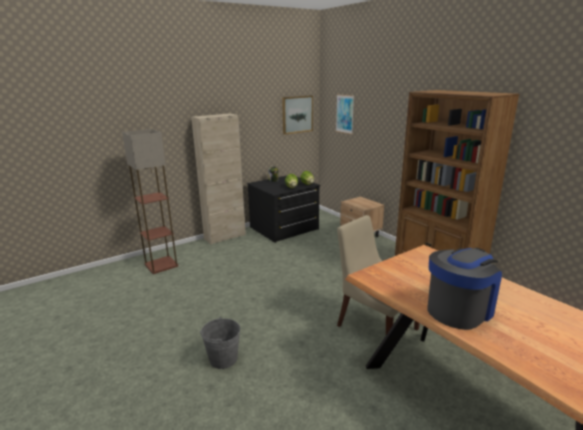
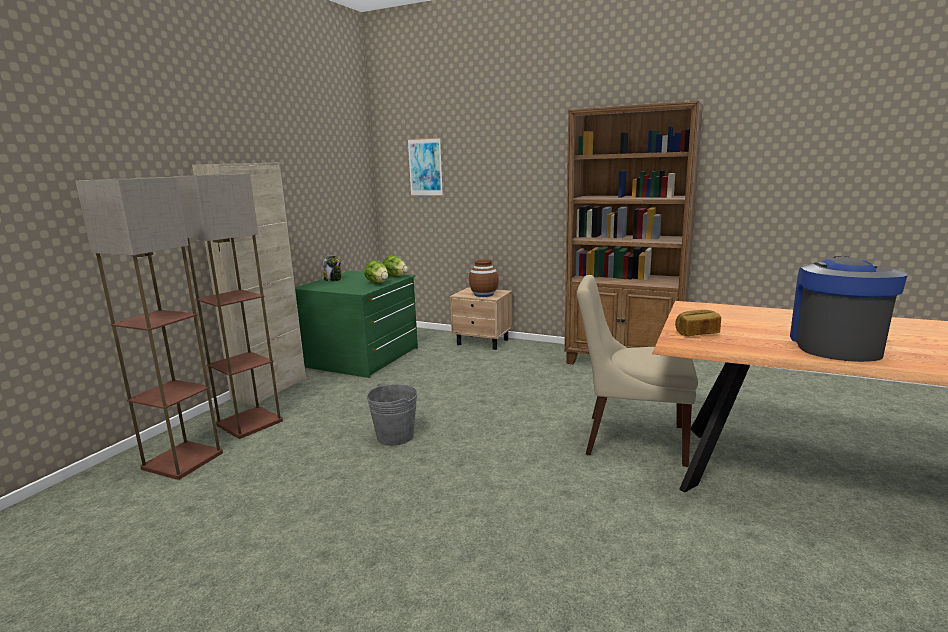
camera: 30 degrees left, 5 degrees down
grey bucket [200,317,240,369] -> grey bucket moved to [367,384,418,446]
black dresser [247,176,320,243] -> green dresser [295,271,418,378]
picture [282,95,313,135] -> none
none -> floor lamp [172,174,283,439]
none -> brown vase [469,260,499,297]
none -> bread [675,310,721,336]

